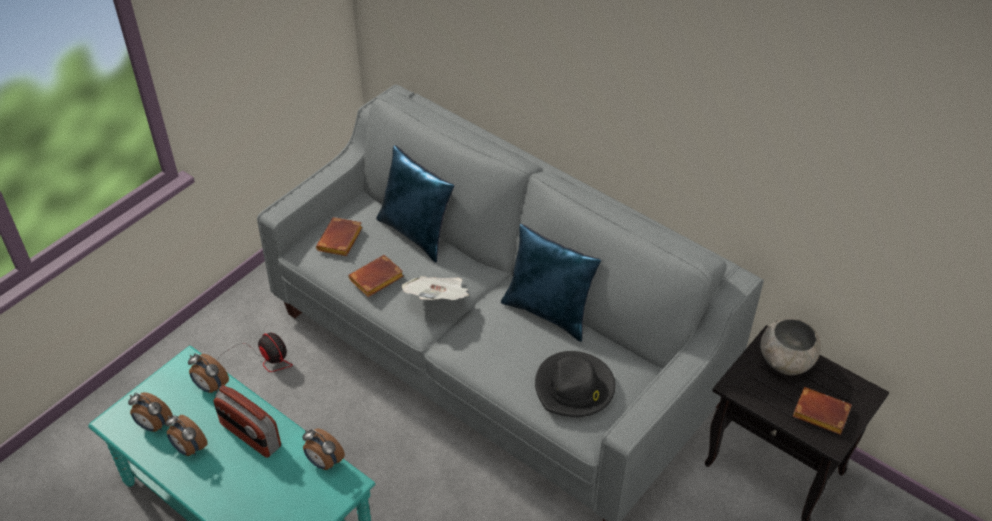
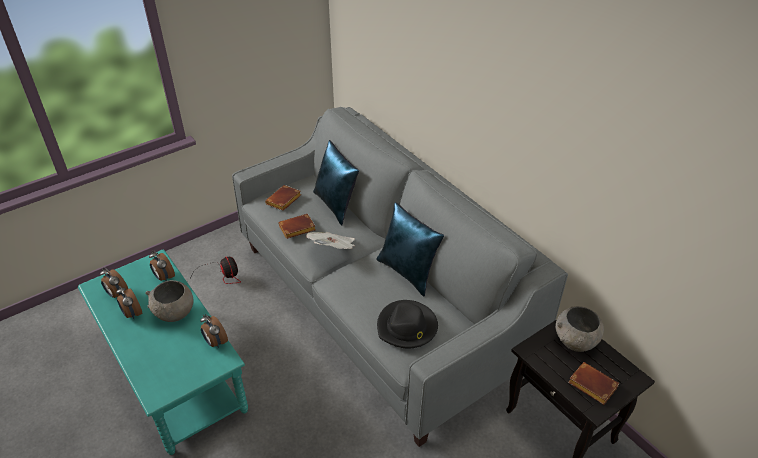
camera: 15 degrees right, 5 degrees down
radio [213,385,281,458] -> grey bowl [145,280,194,322]

